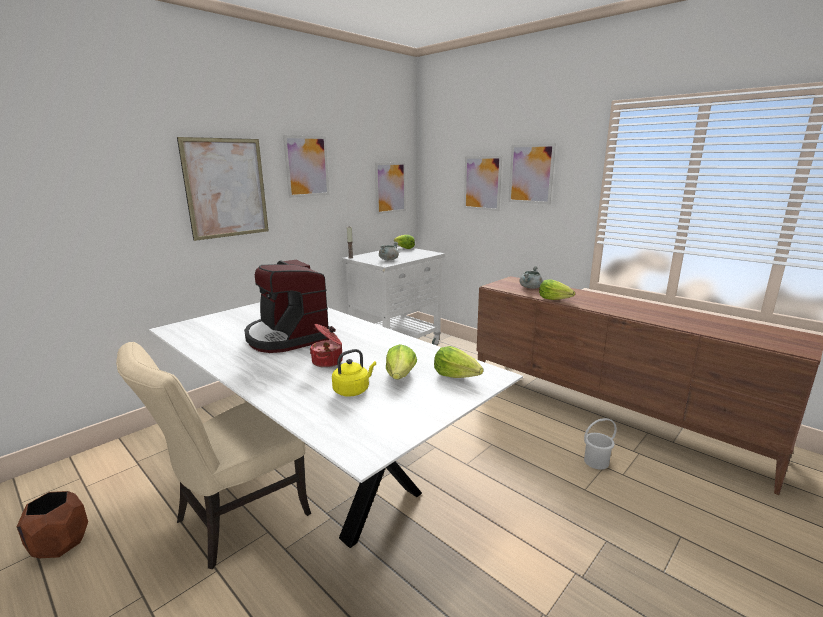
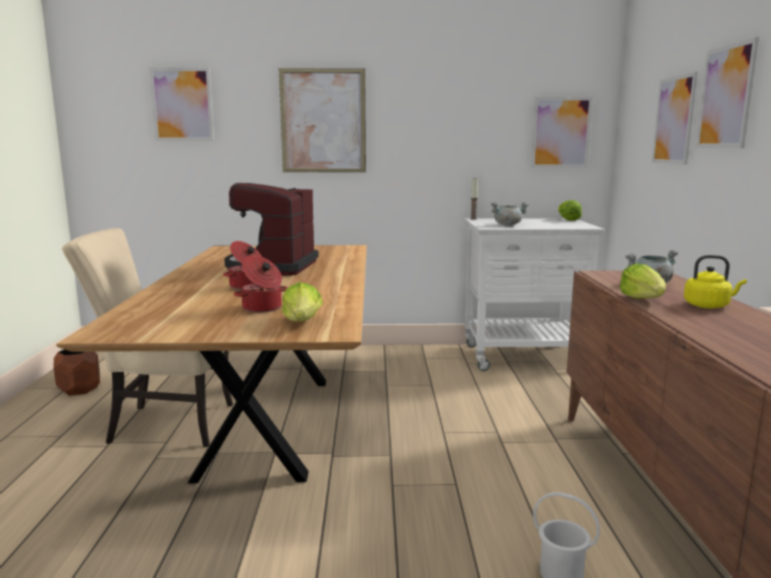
camera: 45 degrees right, 5 degrees down
white dining table [149,302,523,548] -> brown dining table [56,245,367,483]
picture [283,135,330,198] -> picture moved to [149,68,214,141]
yellow kettle [332,349,376,397] -> yellow kettle moved to [684,255,747,308]
lettuce [386,344,417,379] -> cooking pot [234,255,288,313]

